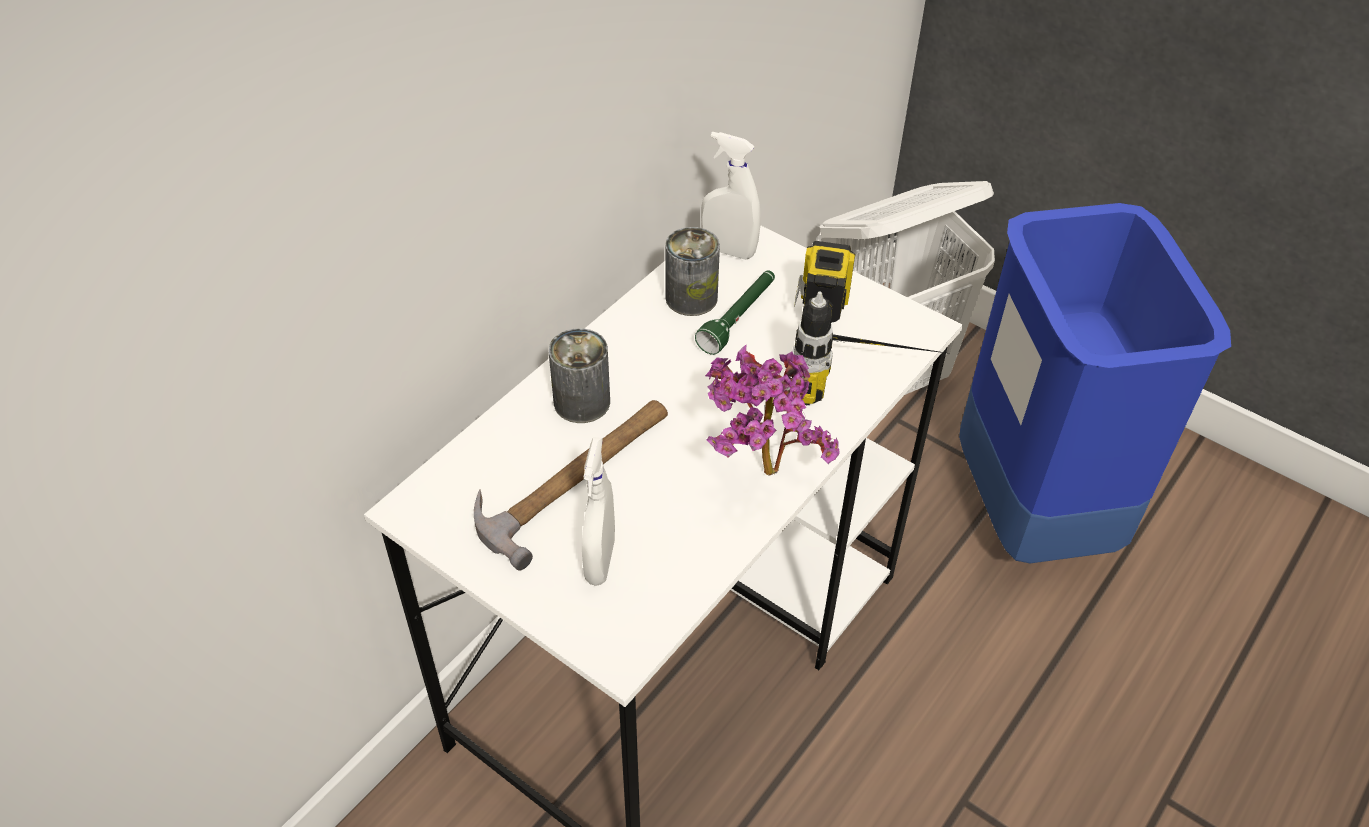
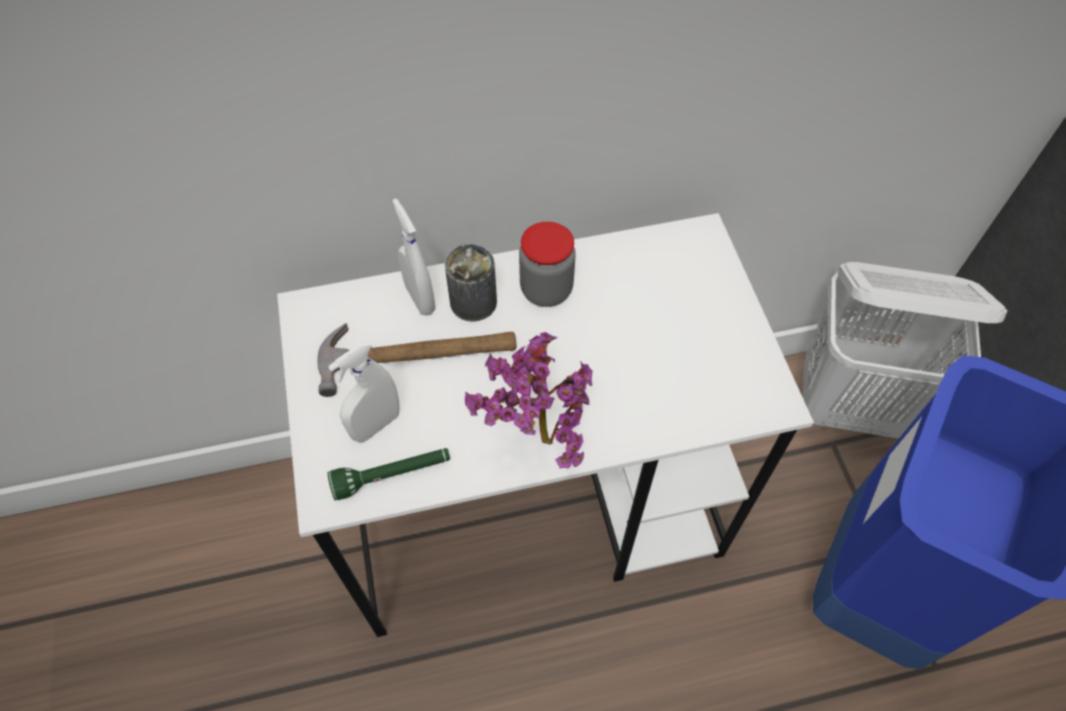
camera: 40 degrees right, 10 degrees up
can [665,227,720,316] -> none
green flashlight [695,270,775,355] -> green flashlight moved to [328,448,450,501]
white spray bottle [701,131,761,259] -> white spray bottle moved to [392,198,435,316]
power drill [792,241,951,406] -> none
none -> jar [519,222,576,307]

